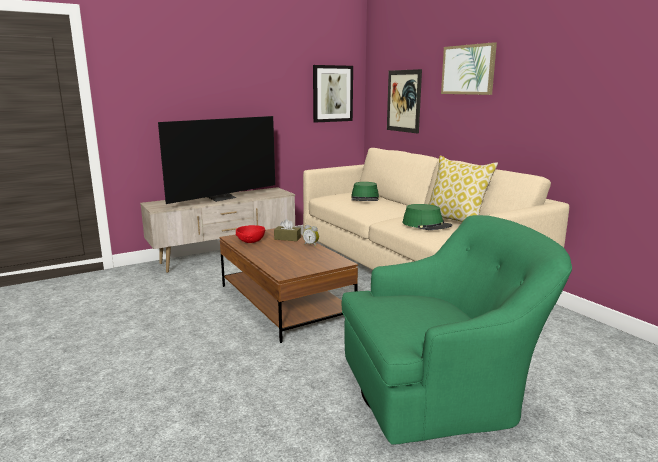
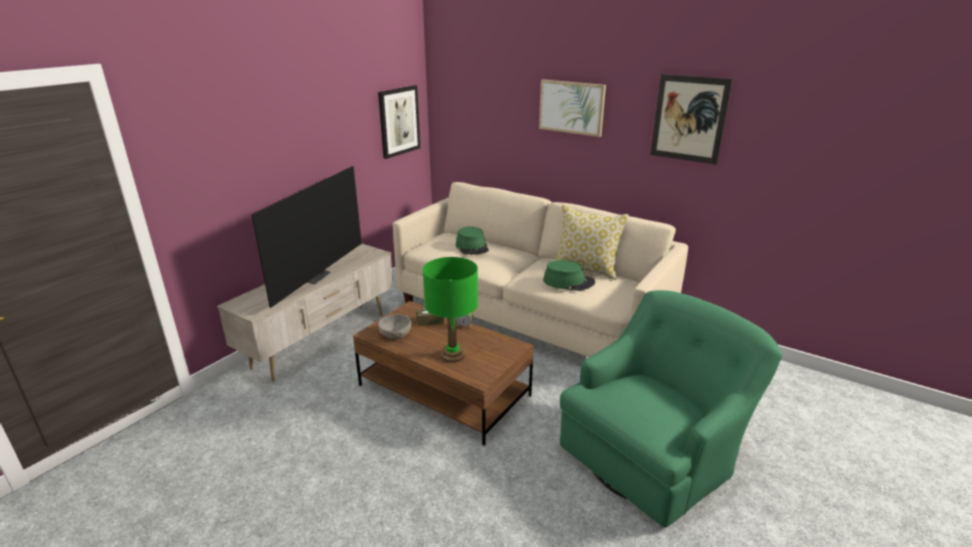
camera: 25 degrees left, 10 degrees up
red bowl [236,225,265,243] -> grey bowl [378,314,411,339]
picture [387,69,422,134] -> picture moved to [650,74,733,165]
none -> green table lamp [422,257,478,363]

